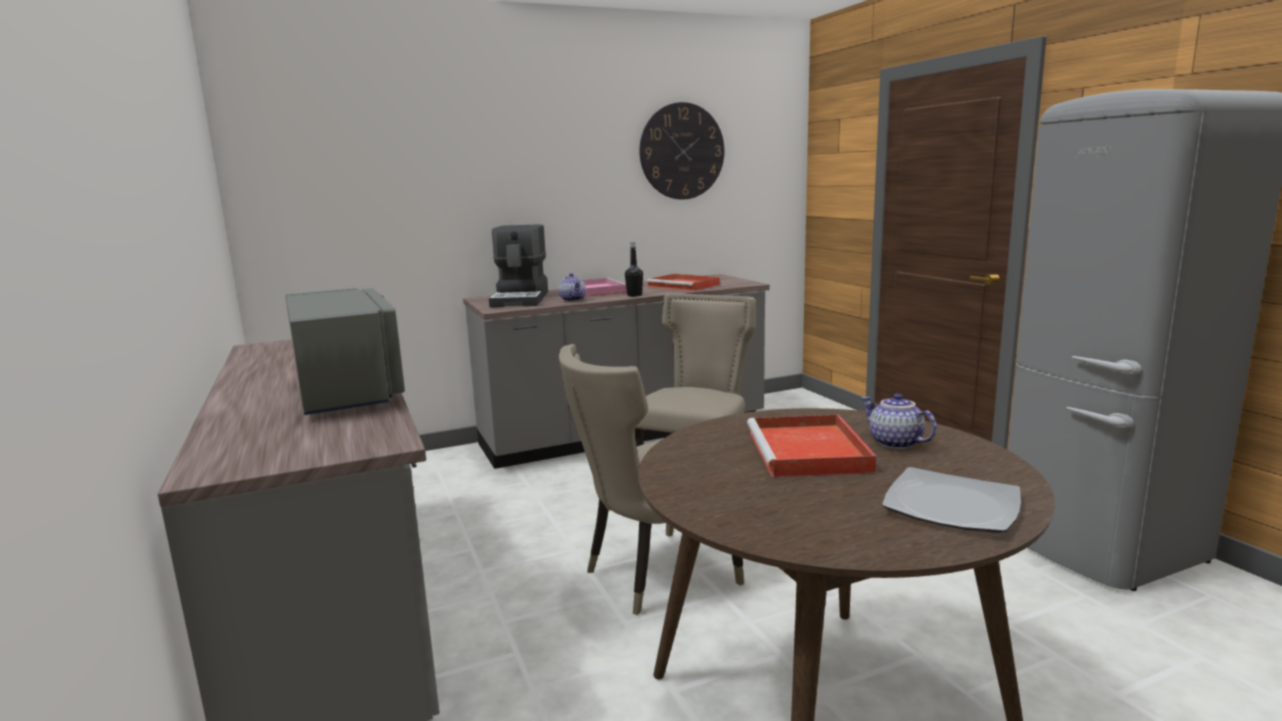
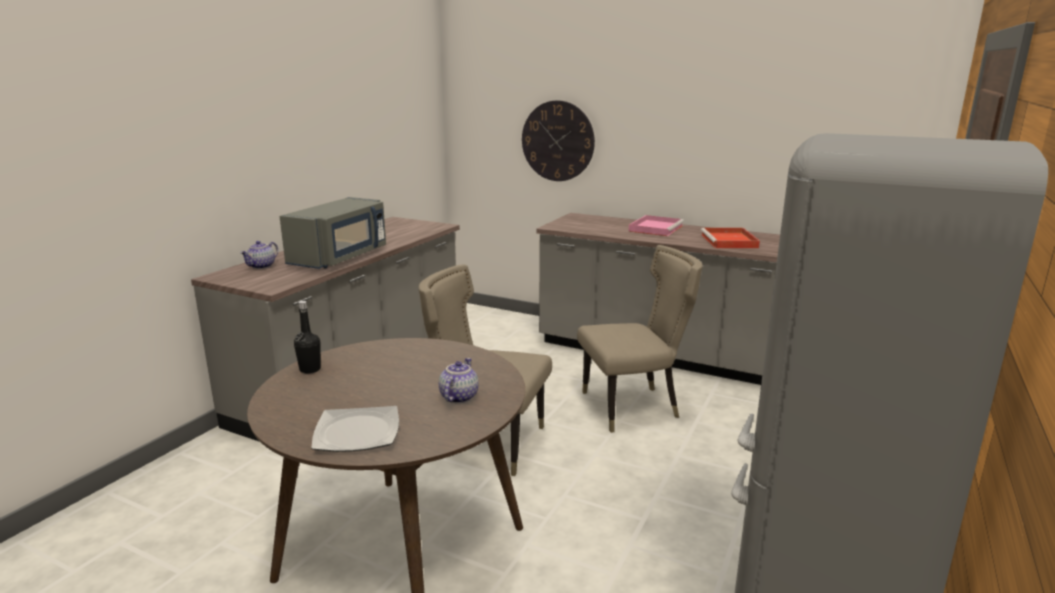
camera: 50 degrees right, 5 degrees up
coffee machine [489,224,548,307] -> none
teapot [559,273,586,302] -> teapot moved to [240,241,278,269]
black bottle [625,242,643,297] -> black bottle moved to [294,301,321,374]
wall clock [639,102,724,200] -> wall clock moved to [522,100,595,181]
red tray [747,415,877,477] -> none

